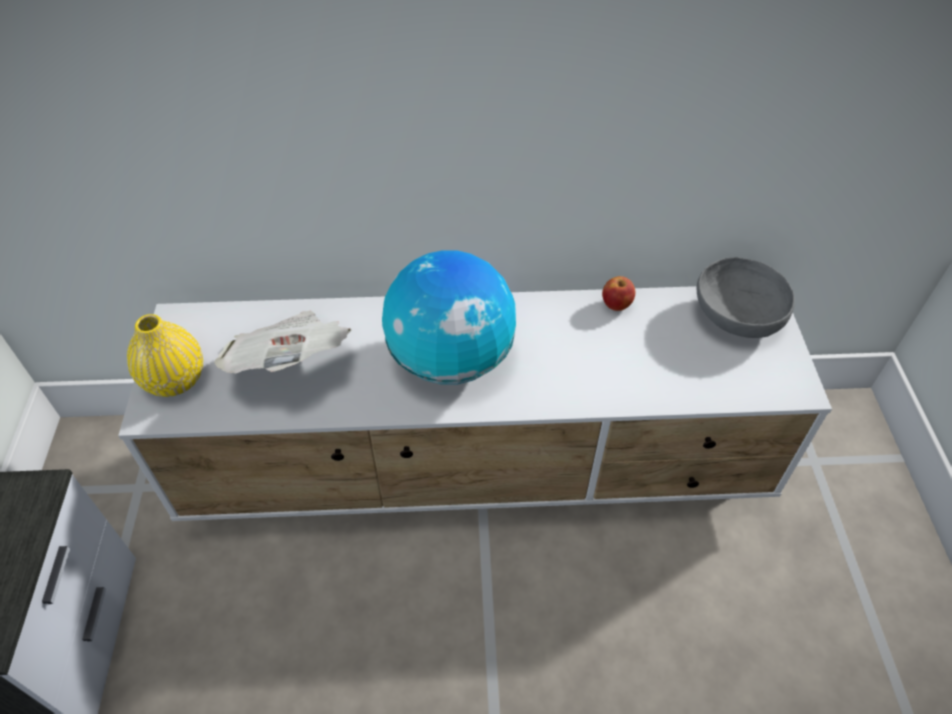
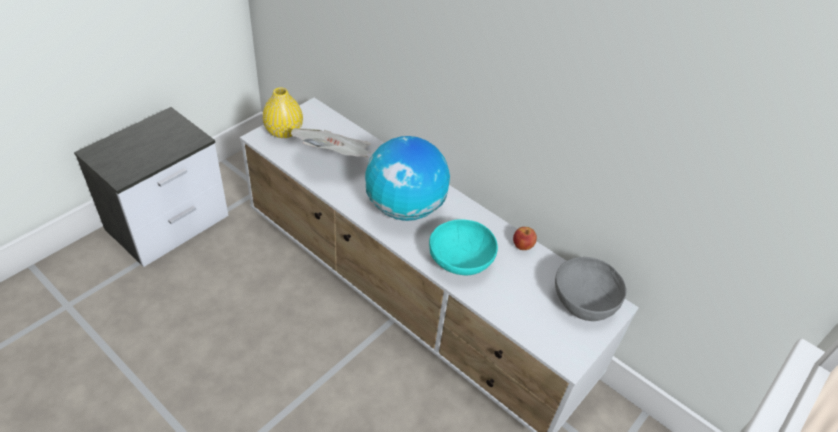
camera: 40 degrees right, 5 degrees down
none -> turquoise bowl [429,219,498,275]

